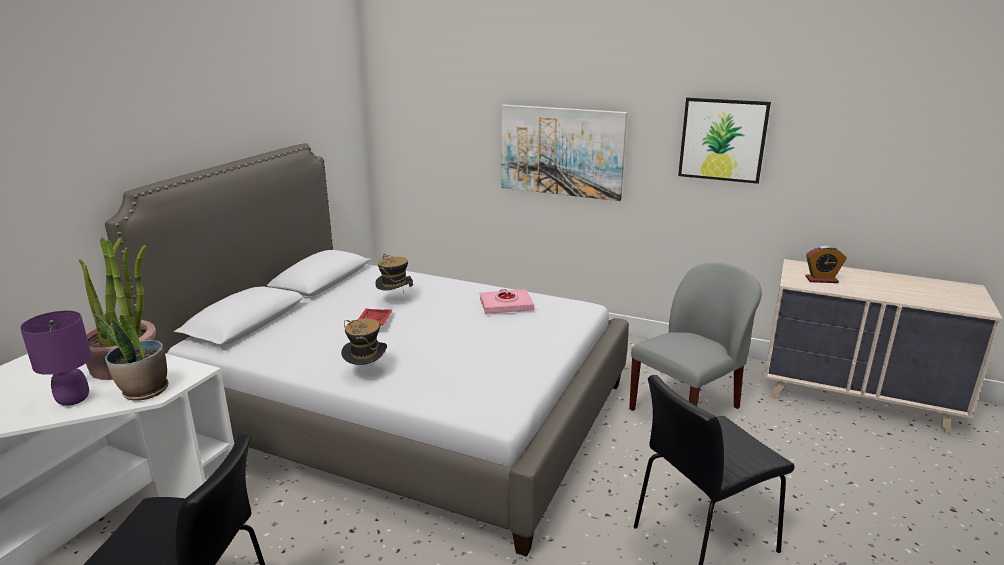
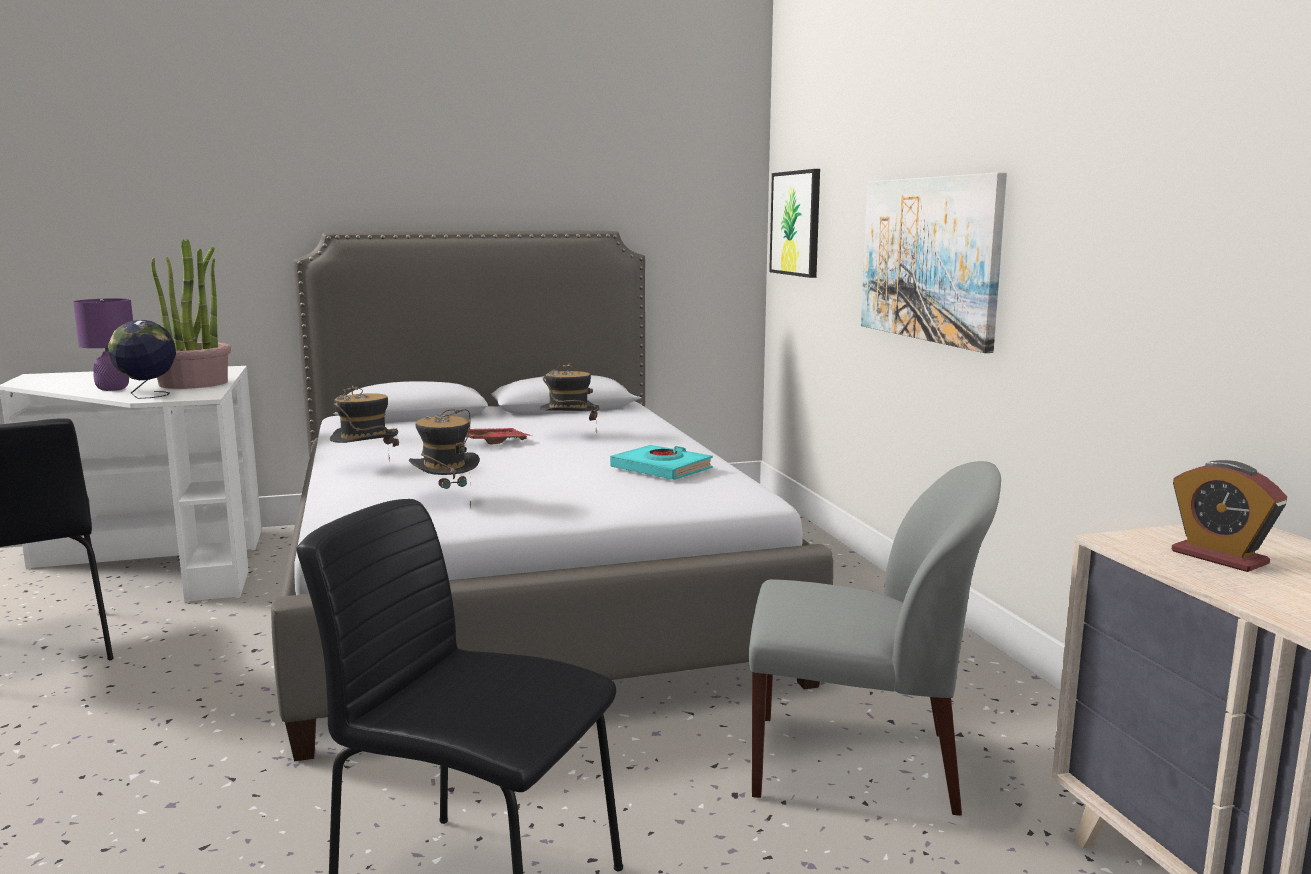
camera: 50 degrees right, 10 degrees down
potted plant [95,315,169,401] -> globe [108,320,176,399]
pink book [480,289,534,314] -> turquoise book [610,445,713,480]
picture [678,98,771,184] -> picture moved to [769,169,820,278]
none -> hat [409,409,480,508]

